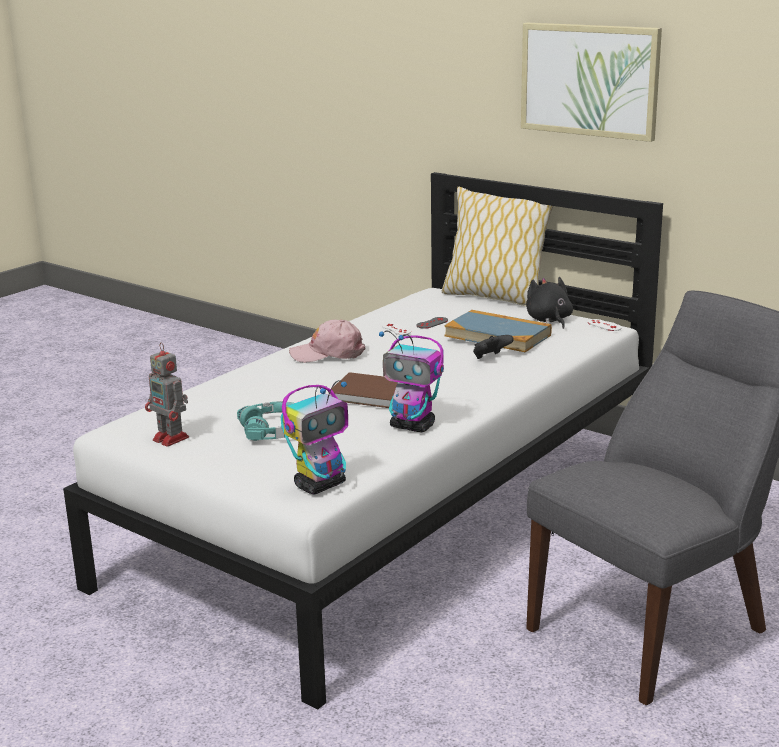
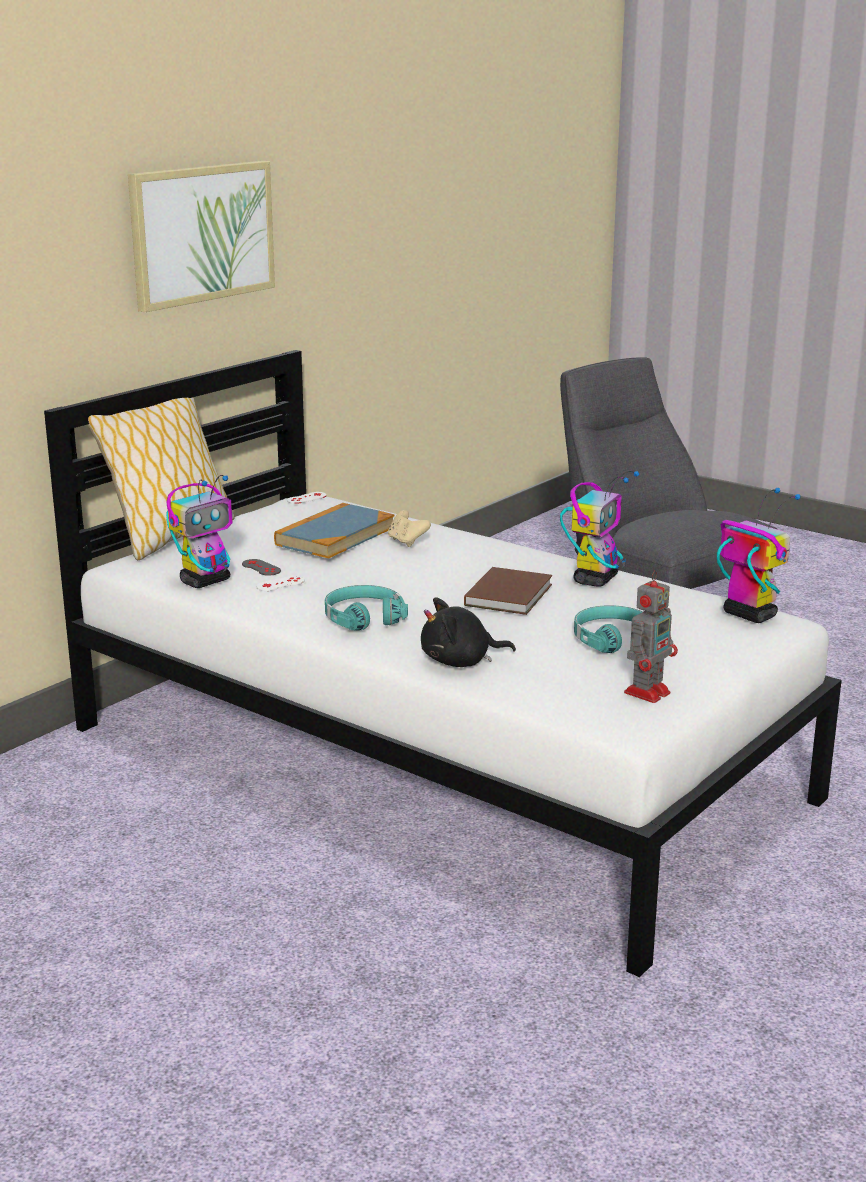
camera: 90 degrees left, 0 degrees up
pink cap [289,320,365,363] -> turquoise headphones [325,585,408,631]
black game controller [473,335,514,359] -> beige game controller [388,510,431,547]
black plush toy [526,277,573,329] -> black plush toy moved to [421,597,516,667]
none -> toy robot [166,475,232,588]

